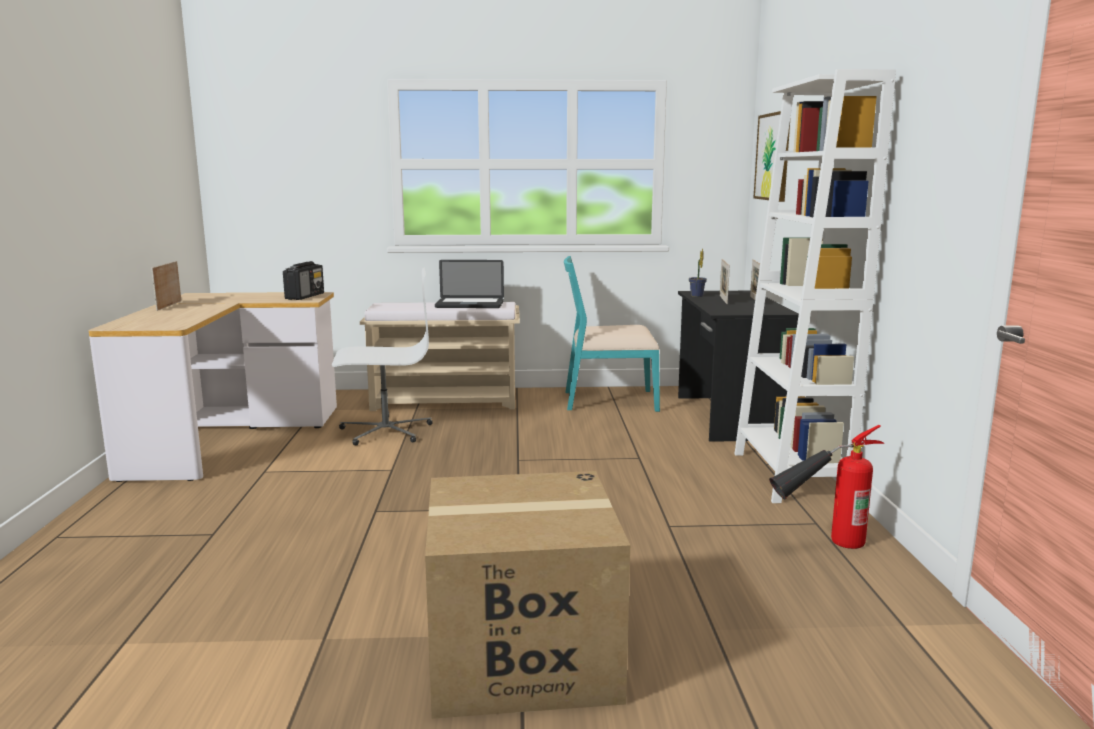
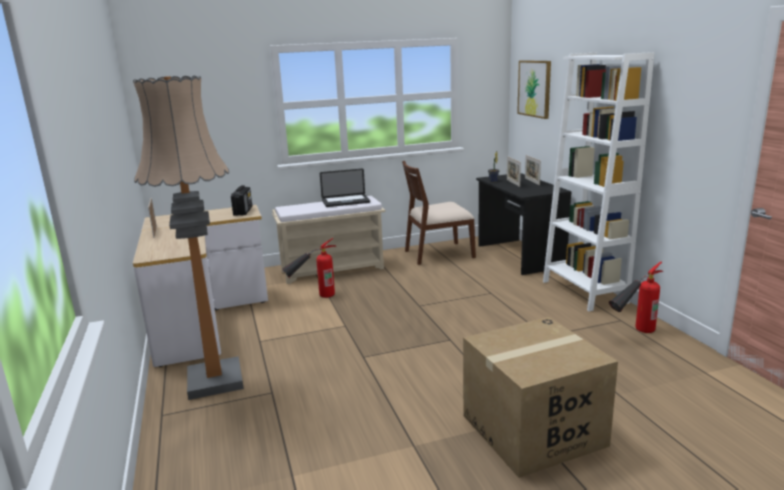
camera: 15 degrees left, 5 degrees up
white office chair [332,268,433,446] -> fire extinguisher [282,238,337,298]
turquoise chair [564,256,660,412] -> brown chair [402,161,476,265]
none -> floor lamp [133,76,244,400]

